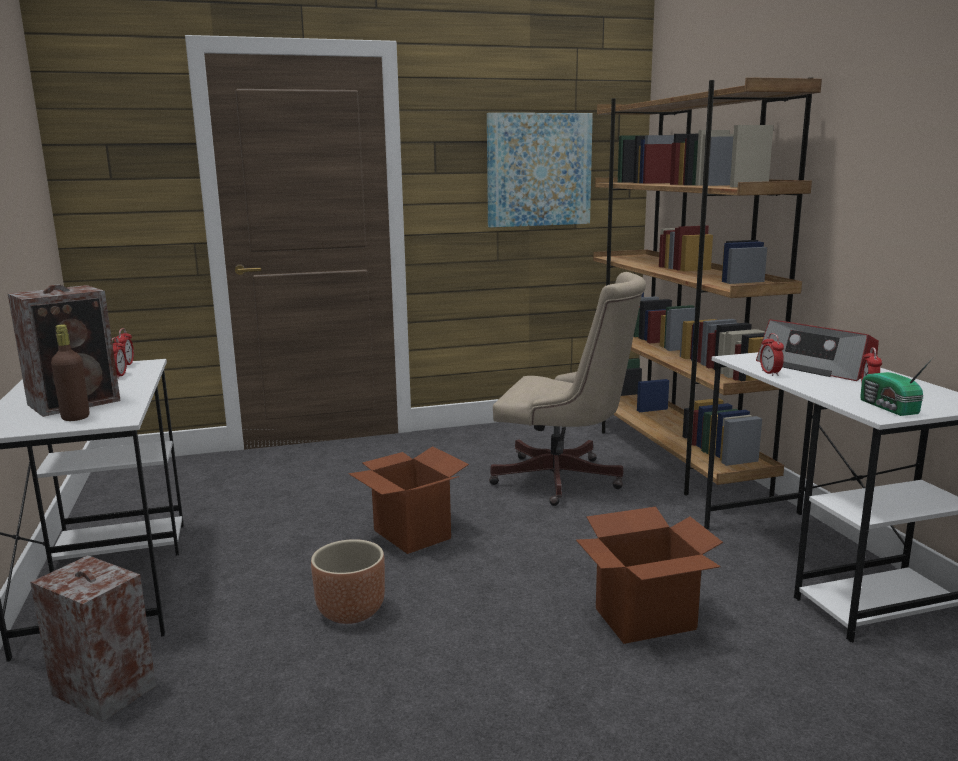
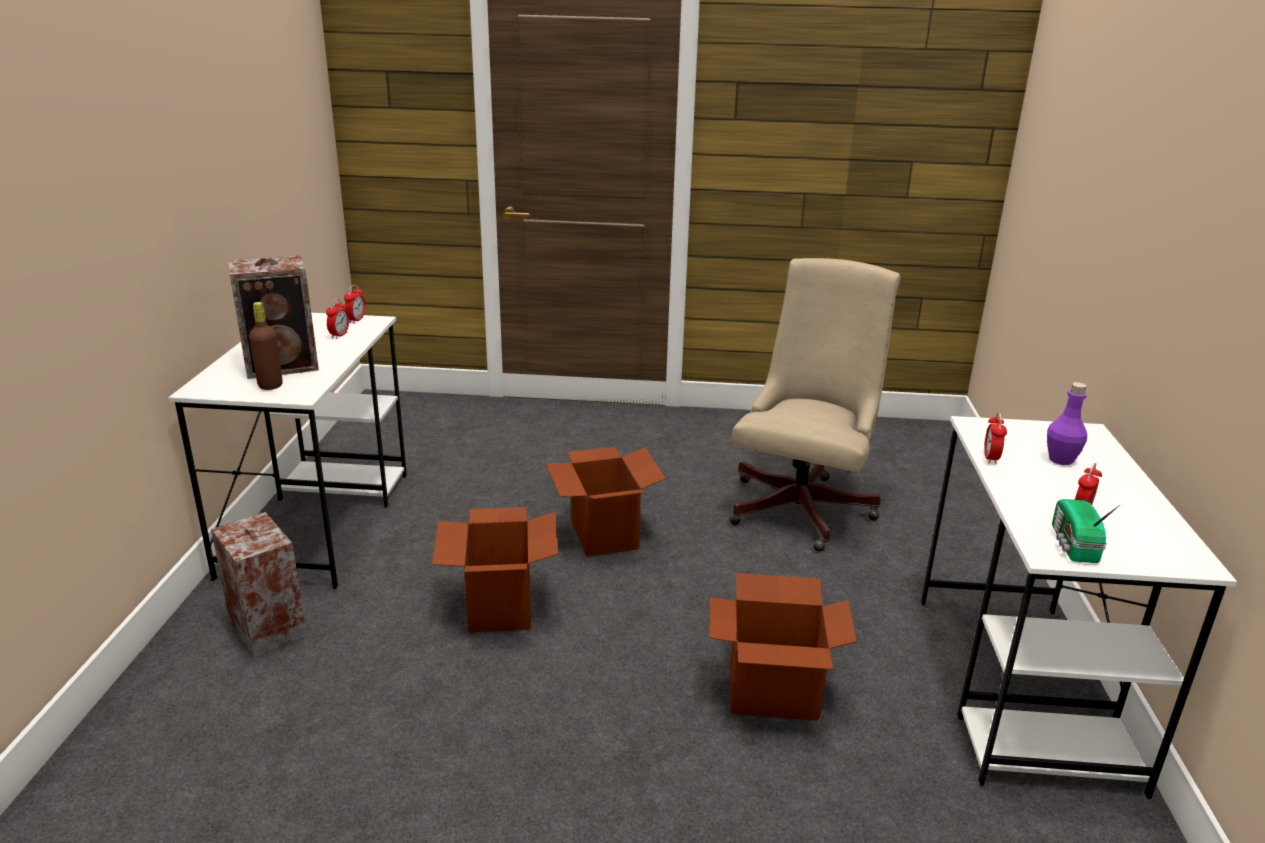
camera: 20 degrees right, 10 degrees up
brown planter [311,539,385,624] -> cardboard box [432,507,558,633]
picture [487,113,593,227] -> none
beige office chair [489,272,646,506] -> beige office chair turned 105 degrees counterclockwise [729,258,900,552]
brown bookcase [593,77,822,497] -> none
radio [756,319,879,381] -> purple bottle [1047,382,1087,465]

